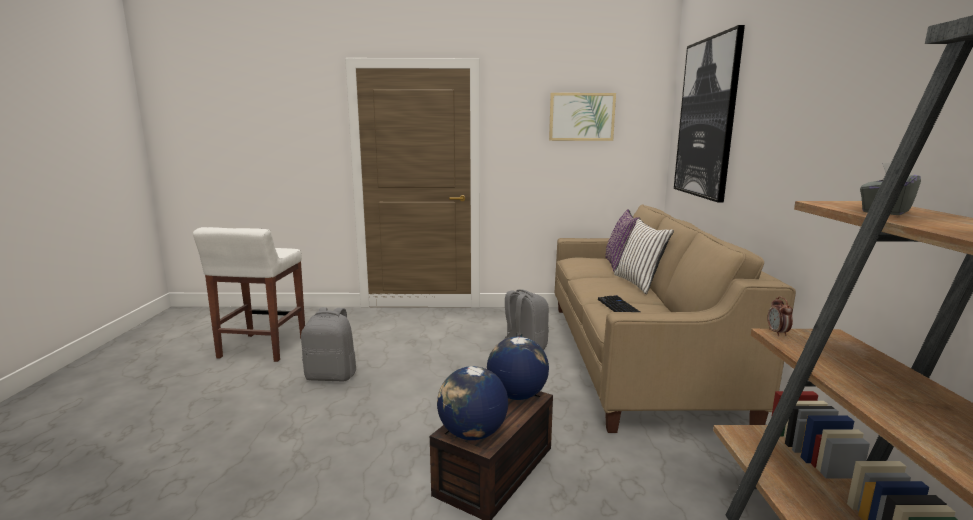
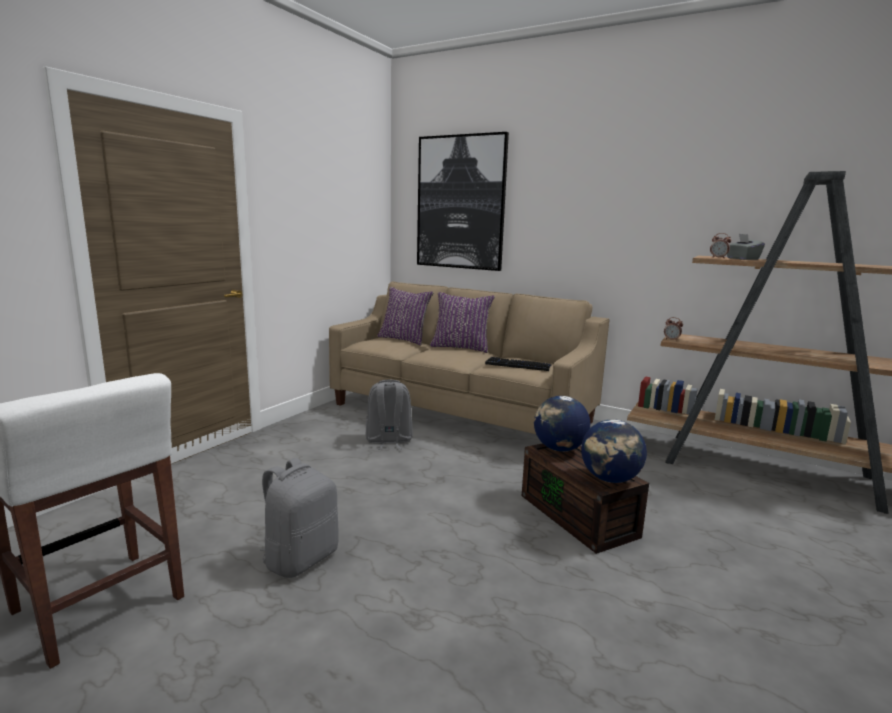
camera: 60 degrees left, 0 degrees up
picture [549,93,616,141] -> none
white pillow [614,219,674,294] -> purple pillow [430,292,495,353]
none -> alarm clock [710,233,731,259]

